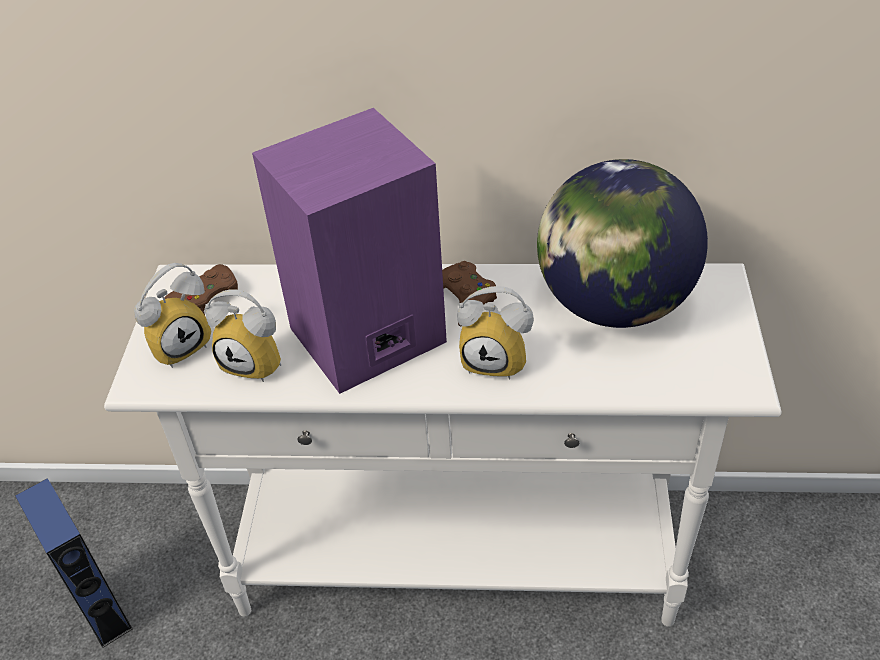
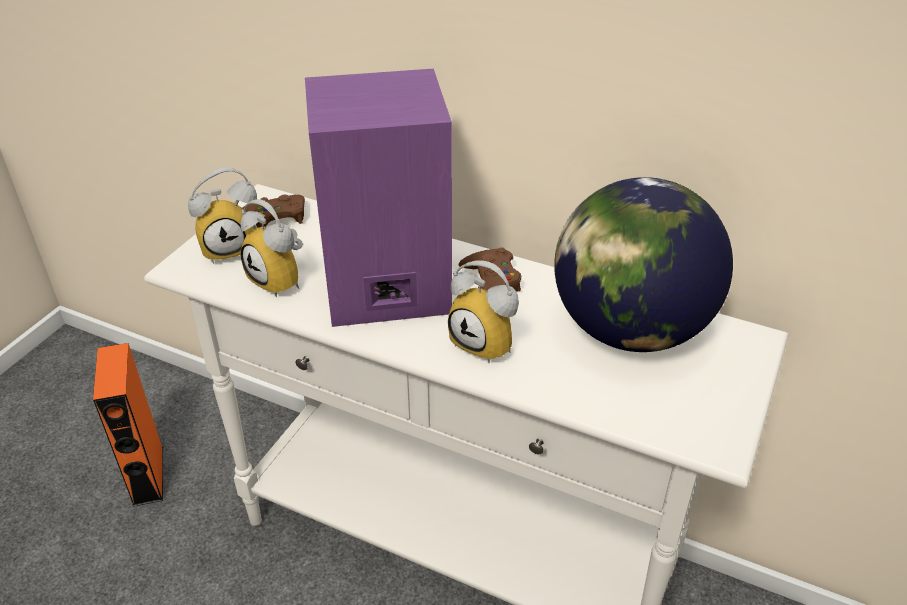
camera: 20 degrees right, 5 degrees down
blue speaker [15,478,133,648] -> orange speaker [93,343,163,507]

